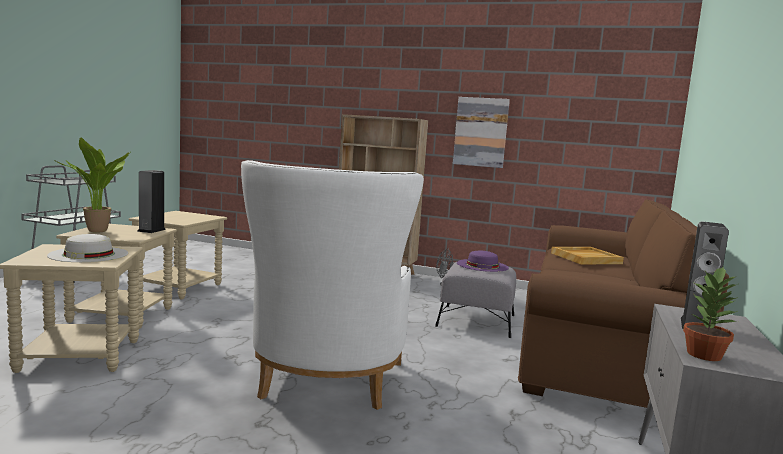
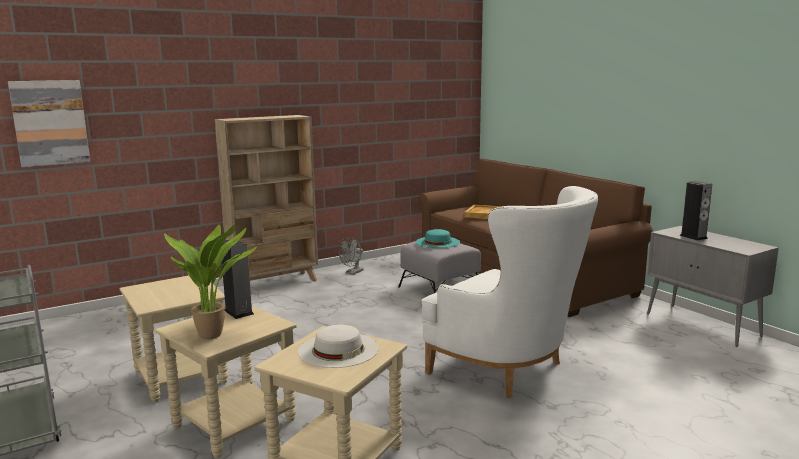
camera: 50 degrees left, 5 degrees up
picture [453,97,510,168] -> picture moved to [8,80,90,167]
purple hat [457,251,509,272] -> turquoise hat [416,229,460,248]
potted plant [683,266,738,361] -> none

